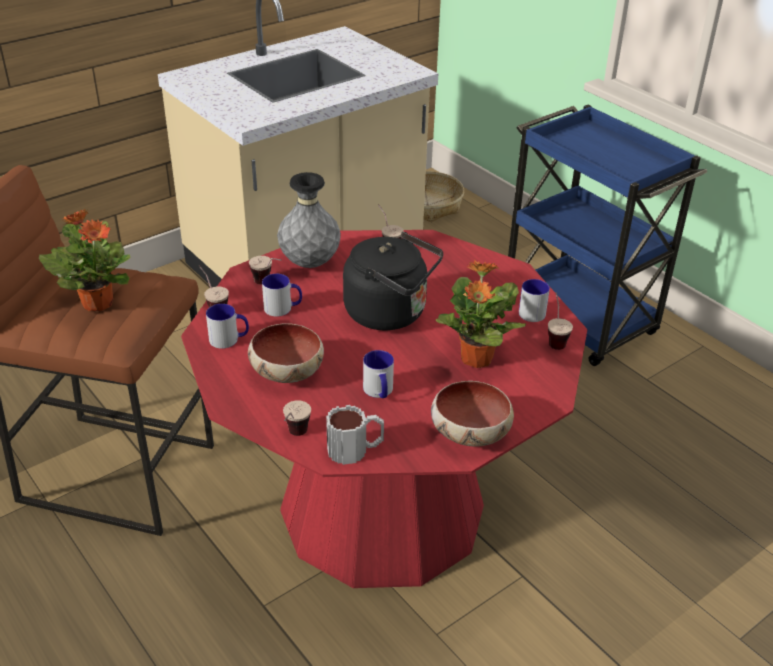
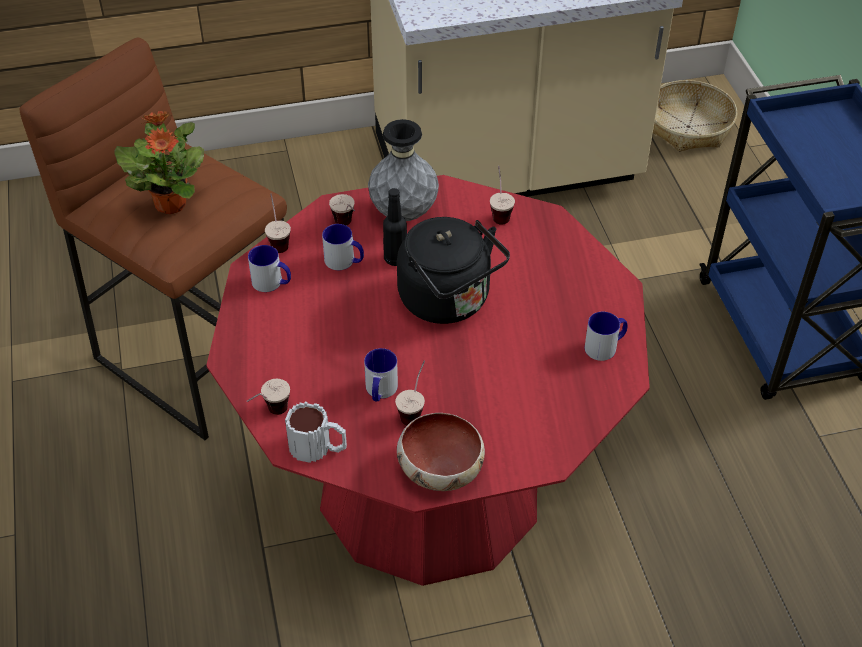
camera: 25 degrees right, 10 degrees up
bowl [248,323,324,383] -> none
potted plant [436,260,526,368] -> none
cup [548,292,573,350] -> cup moved to [395,361,425,426]
none -> black bottle [383,188,407,266]

